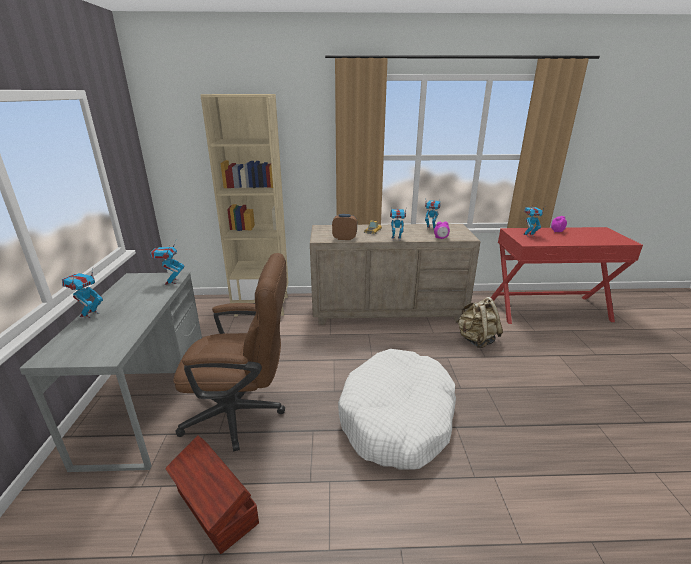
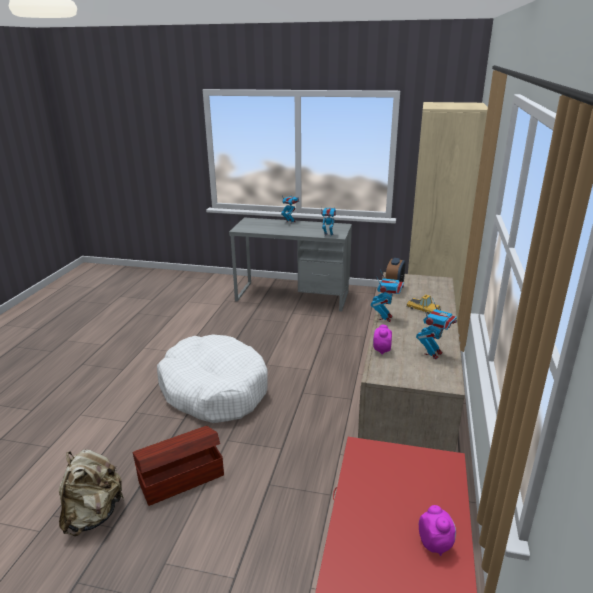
camera: 105 degrees right, 0 degrees up
brown storage box [165,436,259,554] -> brown storage box moved to [133,426,224,506]
brown office chair [173,253,287,451] -> none
beige backpack [456,297,503,348] -> beige backpack moved to [59,449,124,536]
toy robot [523,205,546,237] -> none

